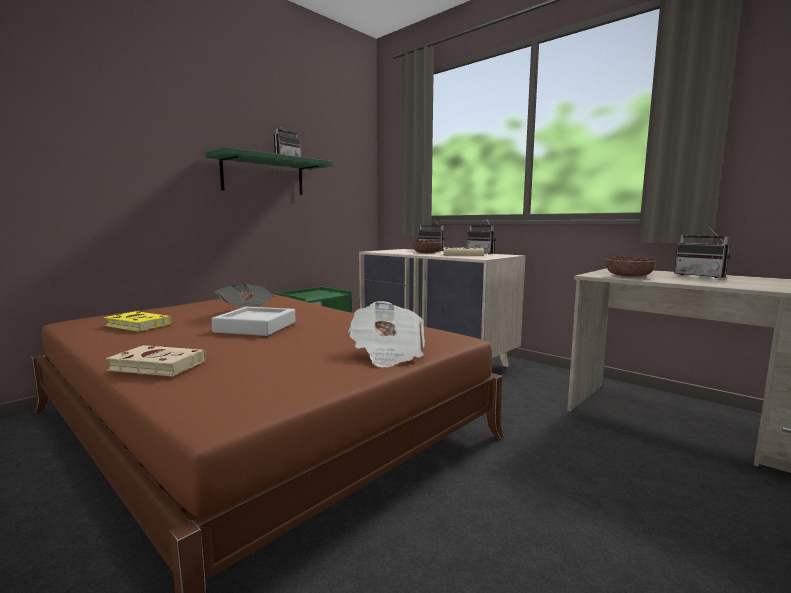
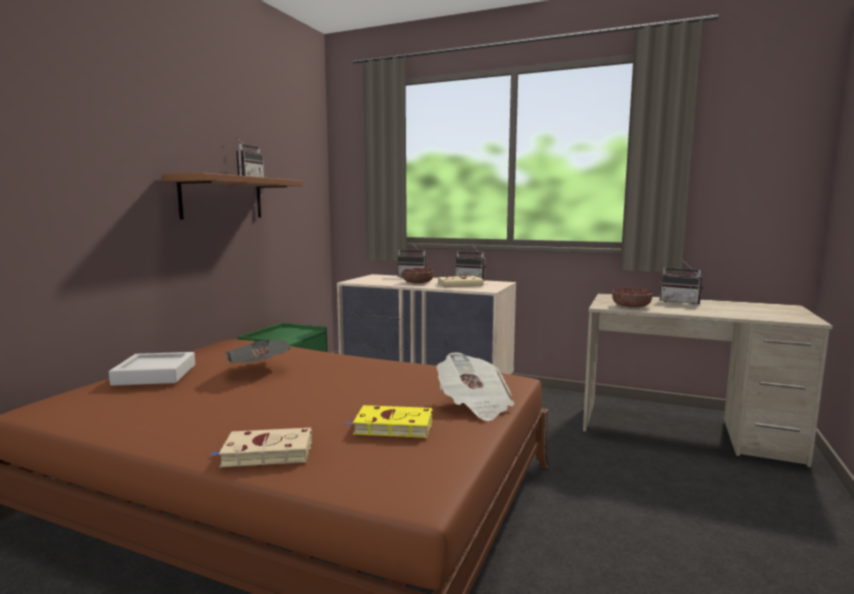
camera: 20 degrees left, 0 degrees up
yellow book [104,311,171,332] -> yellow book moved to [346,405,433,438]
green shelf [206,147,333,195] -> brown shelf [162,173,302,219]
grey tray [211,307,296,336] -> grey tray moved to [109,352,195,386]

